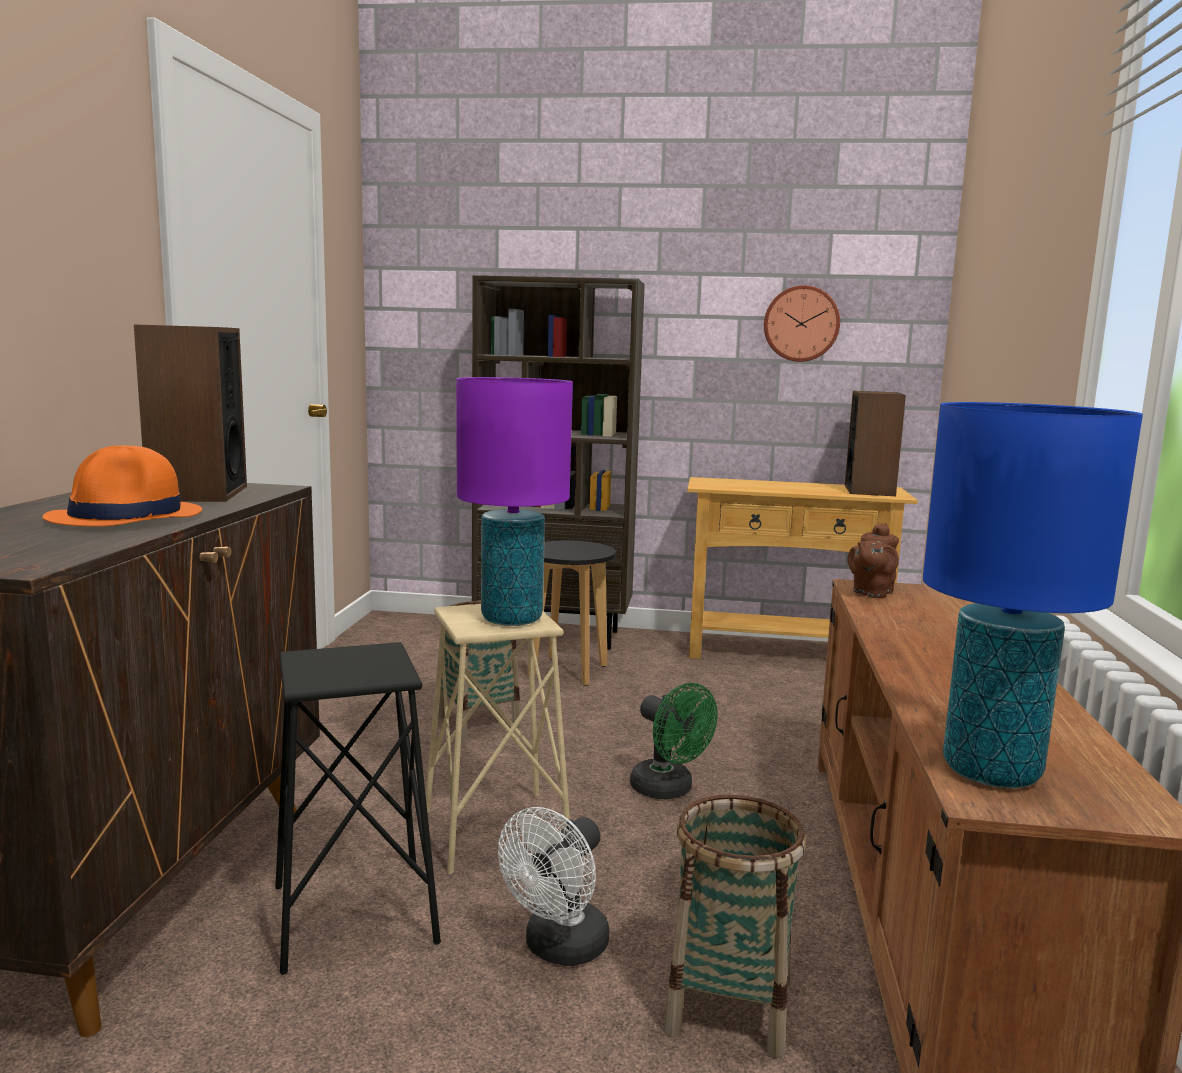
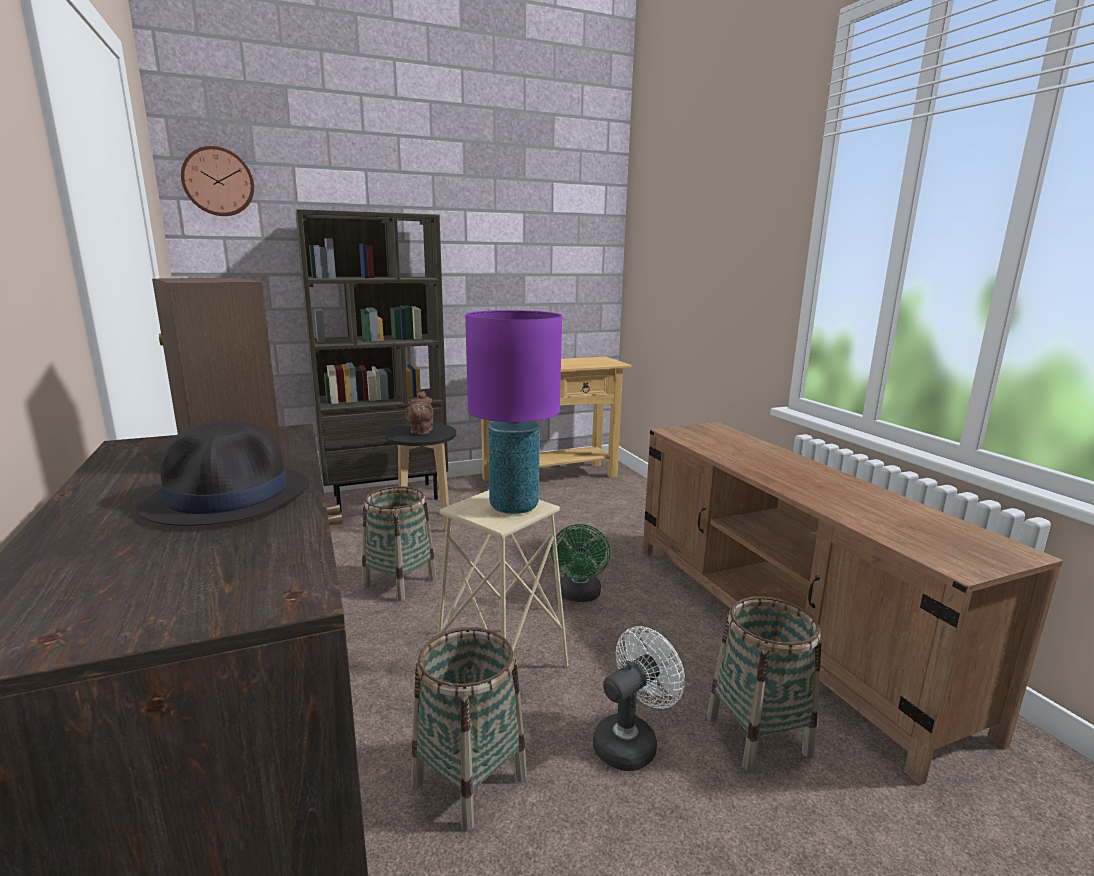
camera: 30 degrees left, 5 degrees up
orange hat [43,446,202,527] -> black hat [136,420,310,526]
black stool [275,642,441,975] -> basket [411,627,527,831]
white fan [498,807,609,966] -> white fan turned 135 degrees counterclockwise [593,626,685,771]
green fan [630,683,718,799] -> green fan turned 75 degrees clockwise [551,524,610,602]
wall clock [764,285,840,362] -> wall clock moved to [181,146,254,216]
speaker [845,391,906,496] -> none
brown teapot [847,523,899,598] -> brown teapot moved to [405,391,434,435]
blue table lamp [923,402,1143,788] -> none

